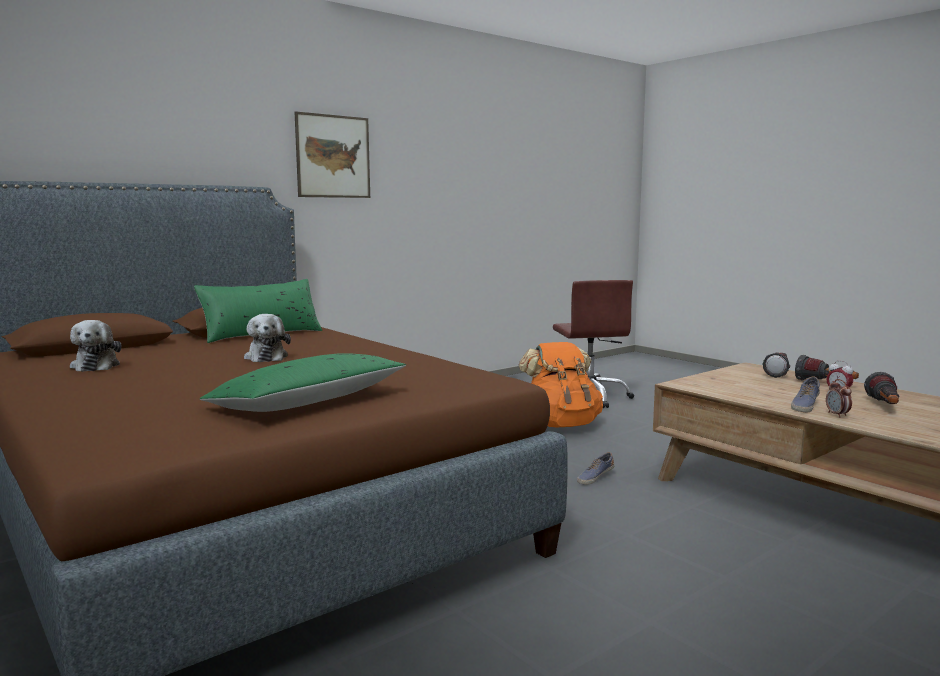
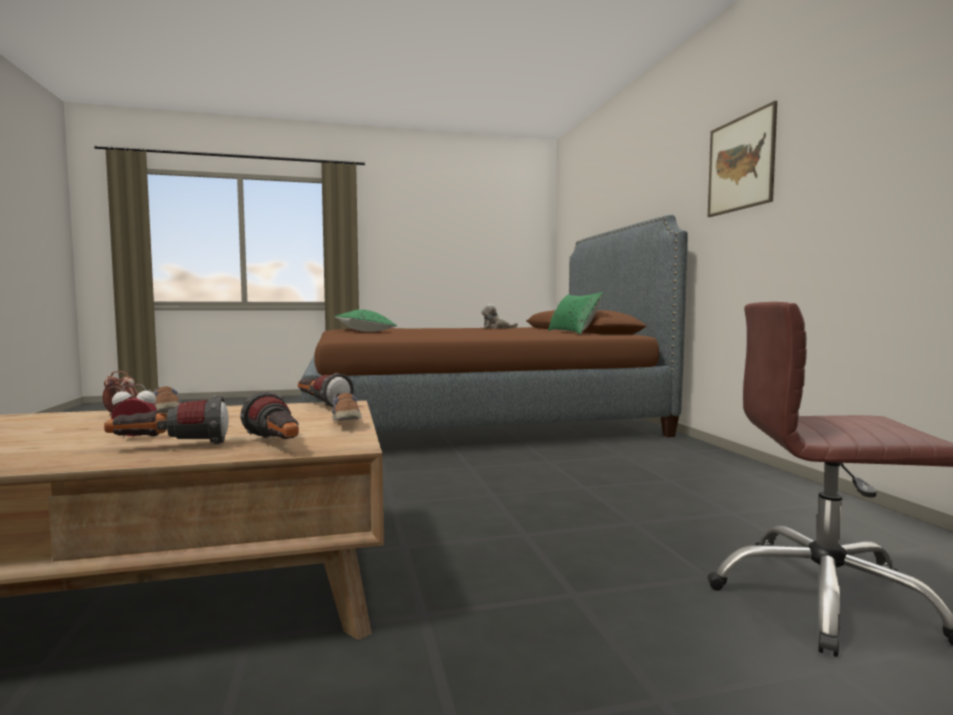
camera: 115 degrees right, 5 degrees down
plush toy [244,314,291,362] -> none
orange backpack [519,342,603,427] -> none
shoe [577,452,614,485] -> shoe moved to [332,393,362,421]
flashlight [864,372,899,404] -> flashlight moved to [298,373,354,407]

